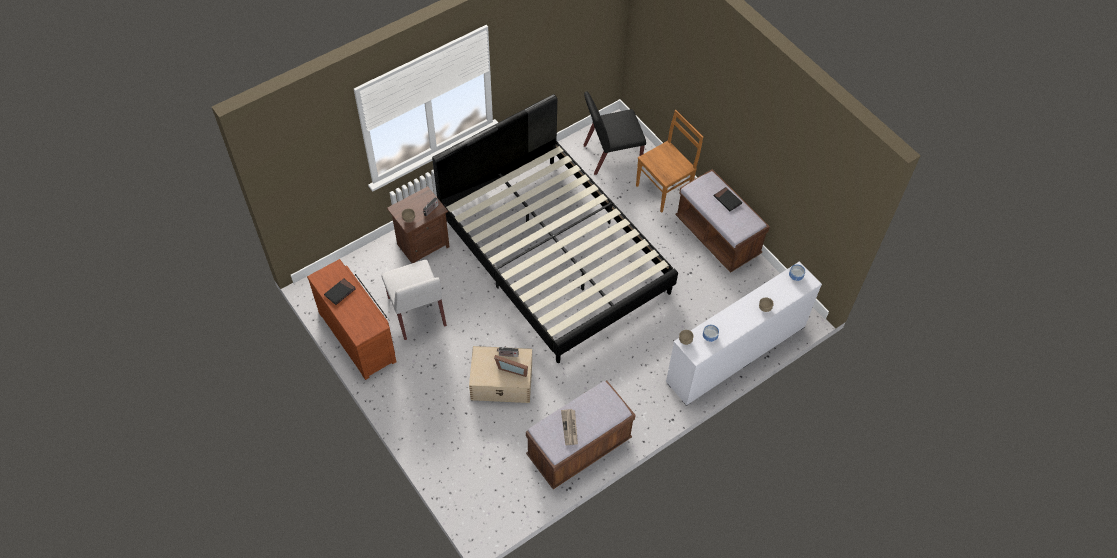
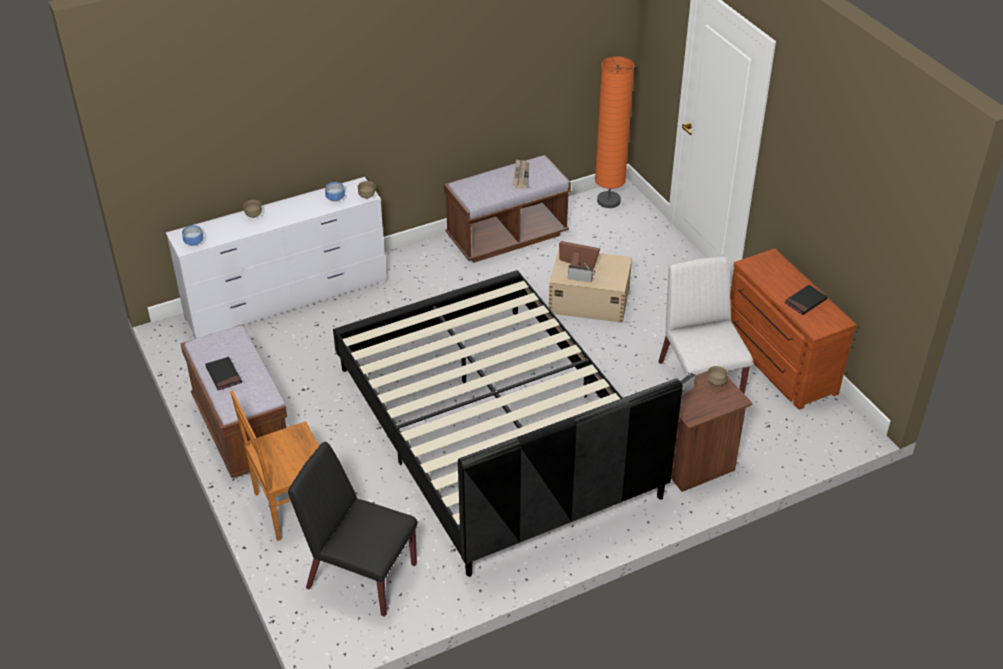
camera: 170 degrees left, 15 degrees down
black chair [584,91,646,175] -> black chair turned 150 degrees counterclockwise [288,442,418,617]
none -> orange floor lamp [595,56,635,208]

